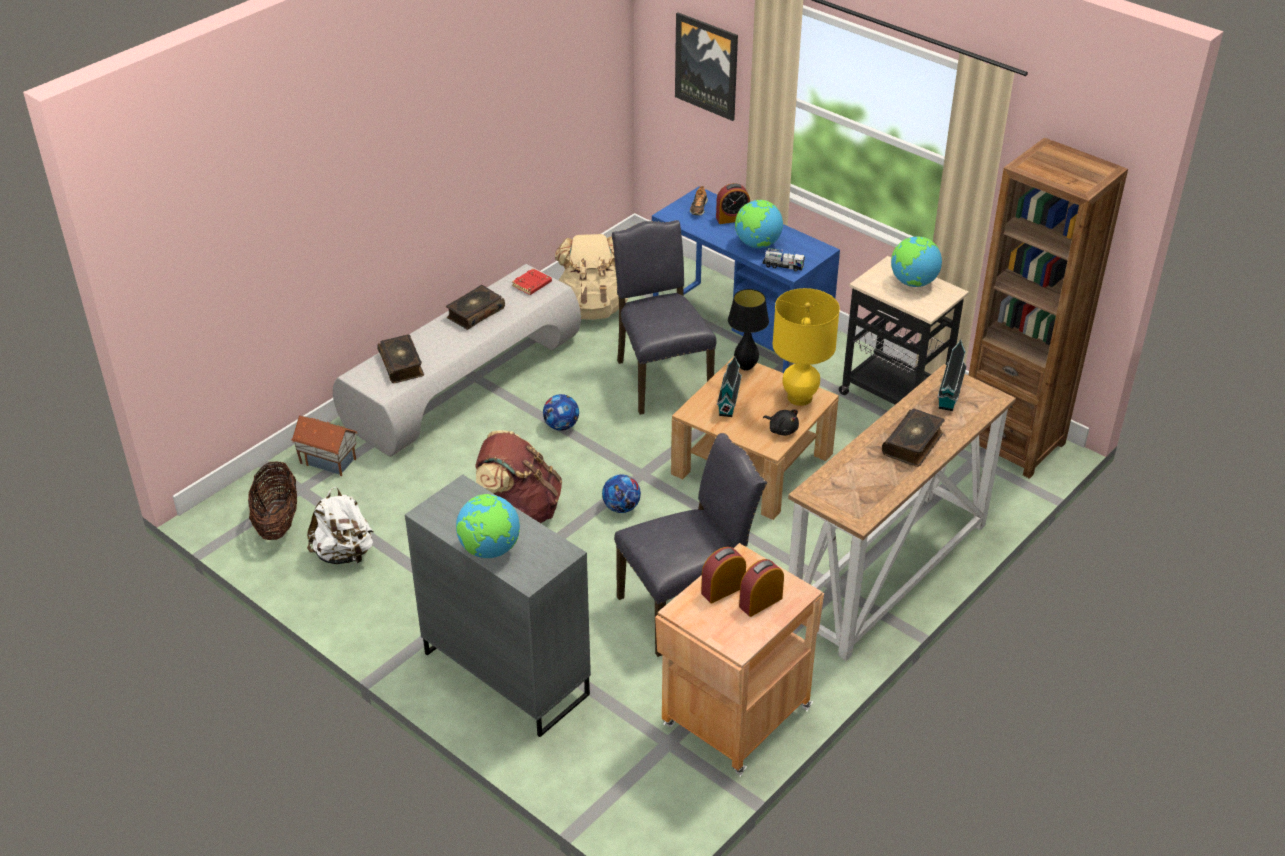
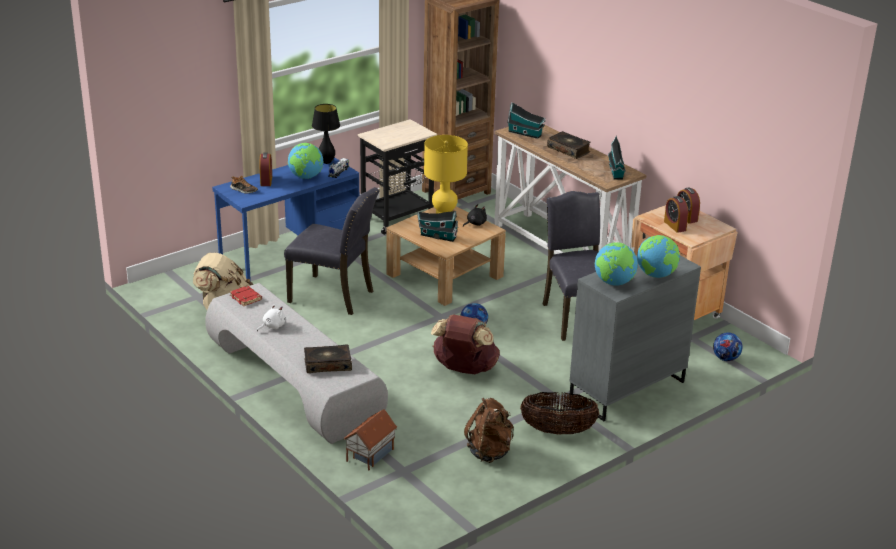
camera: 80 degrees left, 10 degrees down
basket [248,461,297,540] -> basket moved to [520,392,599,435]
white backpack [307,487,374,564] -> brown backpack [464,398,514,463]
book [446,285,505,330] -> white plush toy [257,304,285,331]
football [543,394,579,431] -> football moved to [713,332,743,361]
grey chair [612,220,716,415] -> grey chair turned 150 degrees counterclockwise [284,187,380,315]
picture [675,12,738,121] -> none
black table lamp [728,289,769,371] -> black table lamp moved to [312,104,340,164]
globe [891,236,942,287] -> globe moved to [595,242,638,286]
none -> toy house [608,136,626,180]

